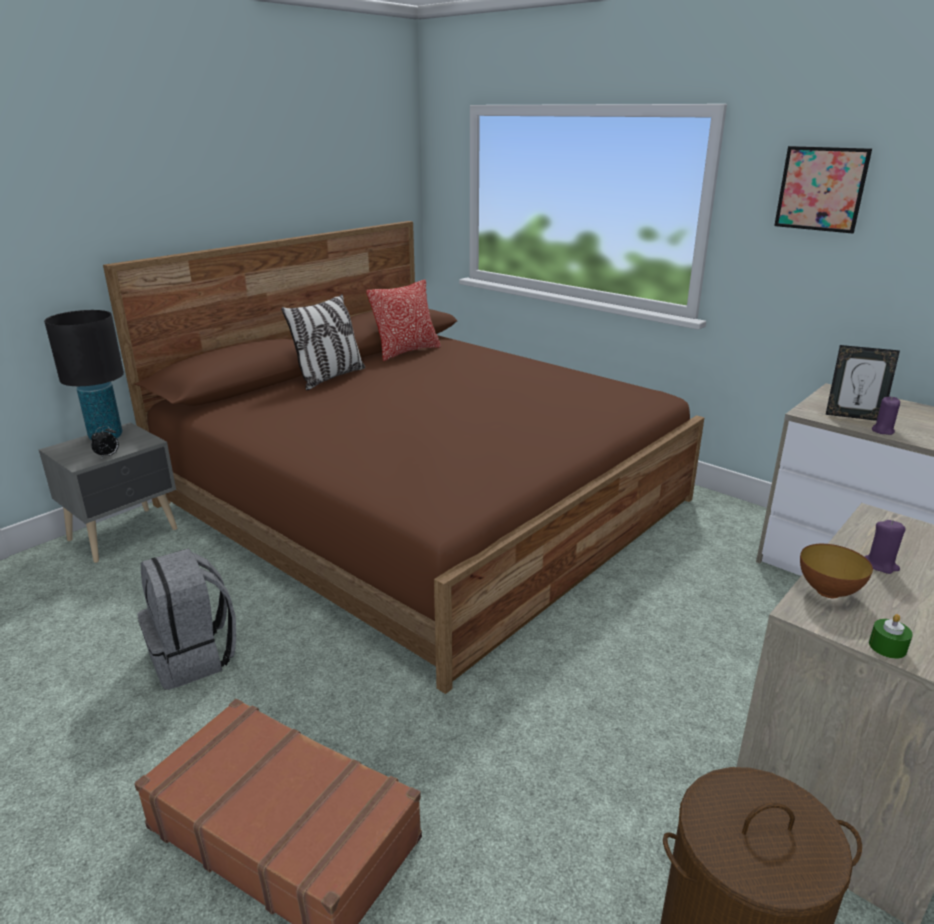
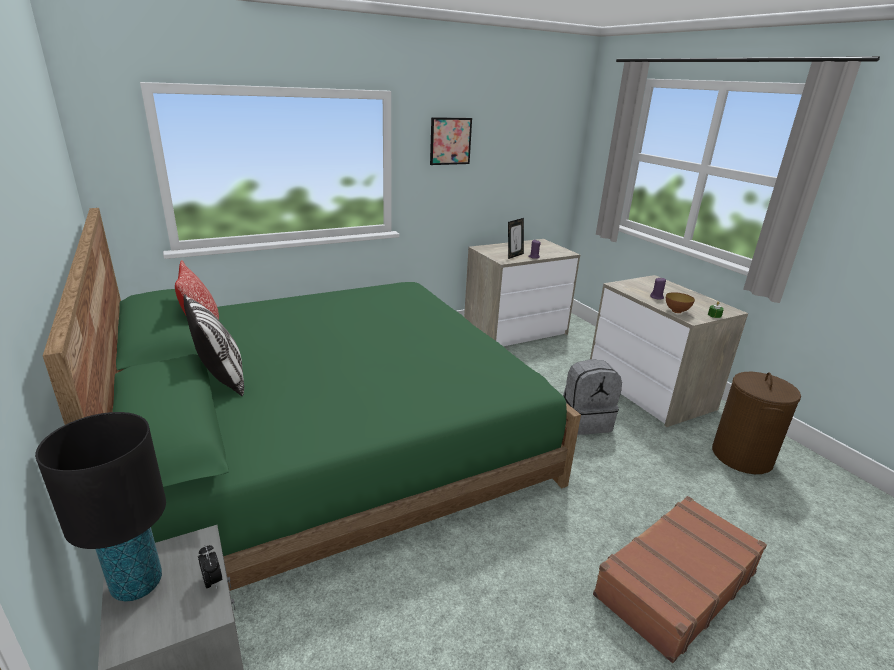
camera: 70 degrees left, 0 degrees up
brown bed [103,221,704,694] -> green bed [43,208,581,591]
grey backpack [137,548,236,690] -> grey backpack moved to [563,359,622,435]

